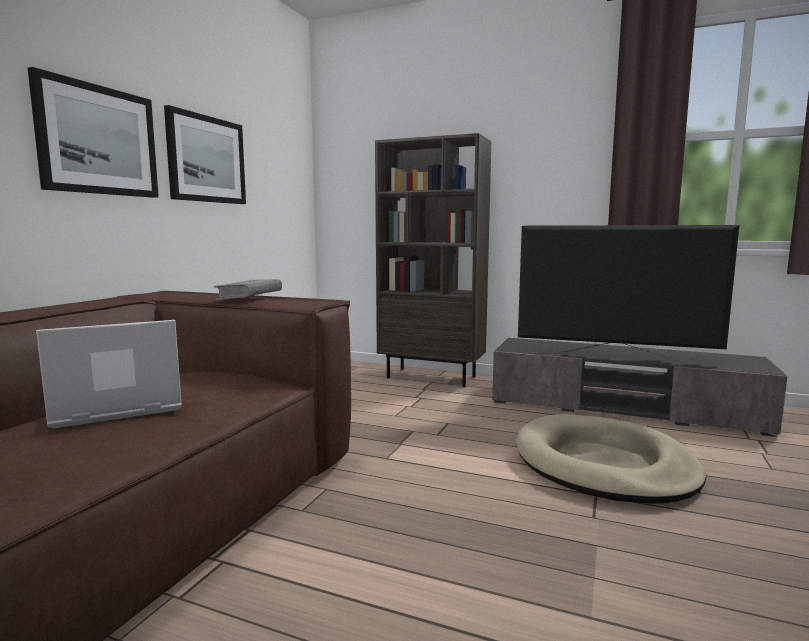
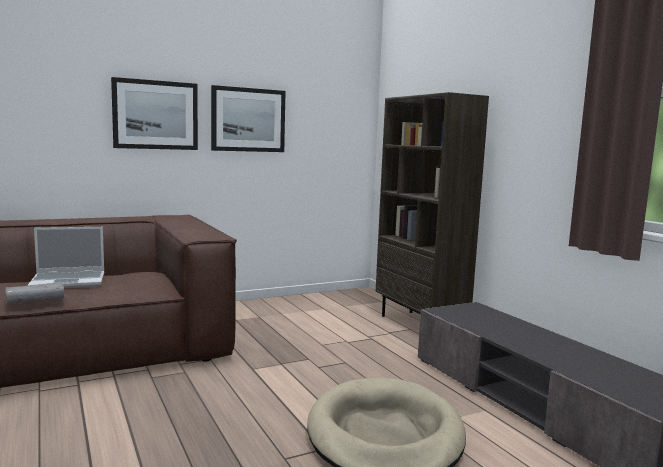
camera: 40 degrees right, 0 degrees up
laptop [36,320,182,429] -> laptop turned 150 degrees clockwise [27,227,104,288]
grey book [214,279,282,301] -> grey book moved to [5,282,65,303]
television [518,225,739,362] -> none

